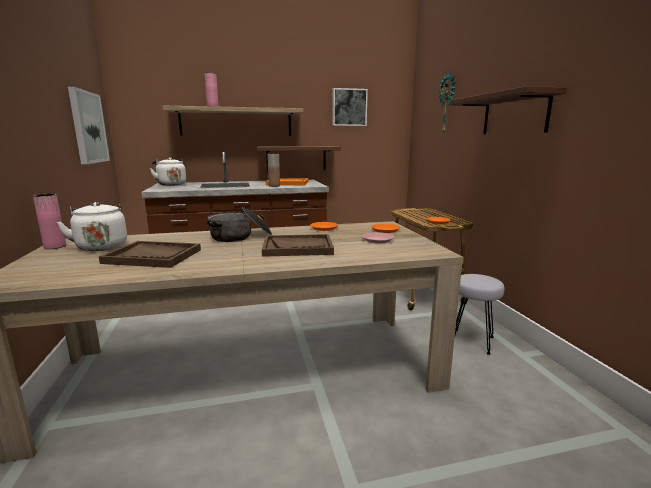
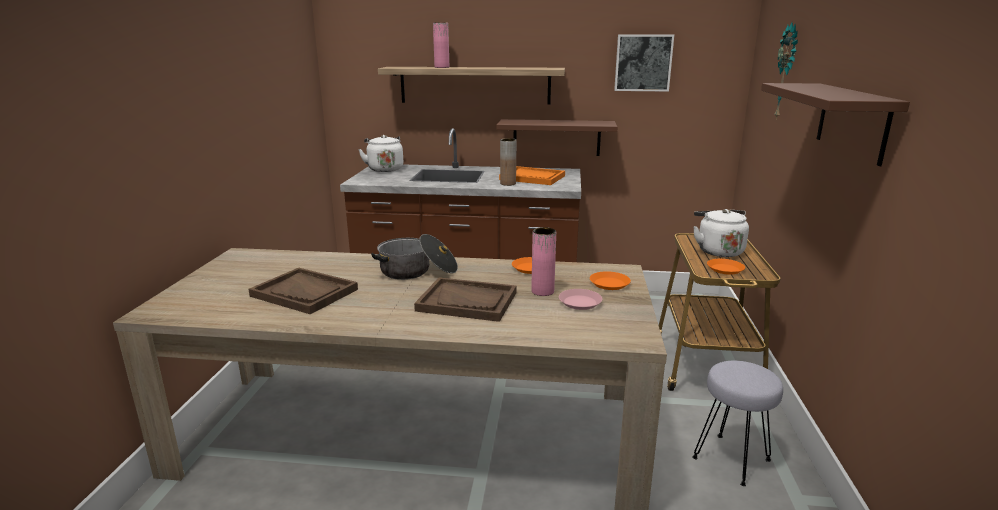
camera: 20 degrees right, 5 degrees up
pink vase [33,194,66,249] -> pink vase moved to [531,227,556,296]
white kettle [57,202,127,251] -> white kettle moved to [693,209,749,257]
picture [68,87,110,164] -> none

